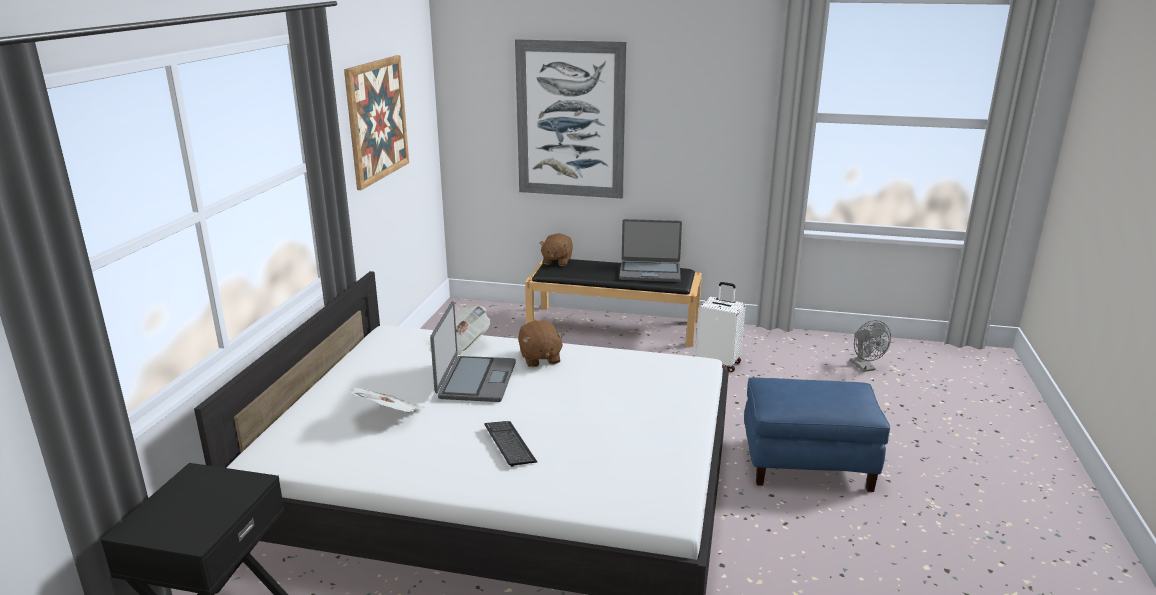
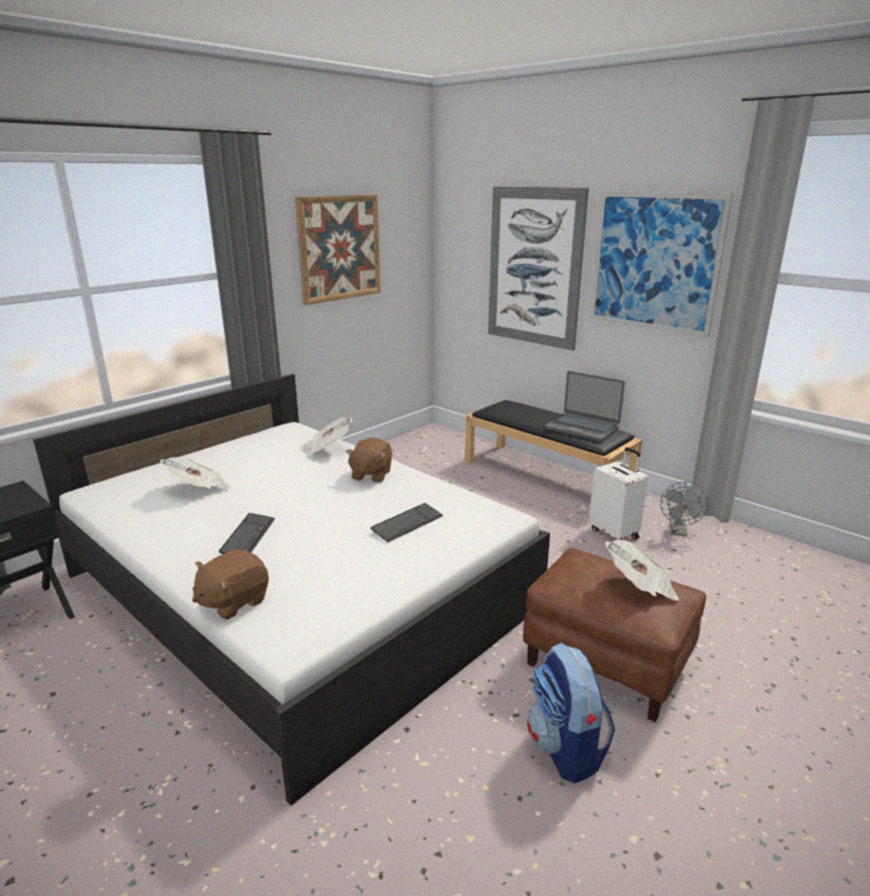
camera: 30 degrees right, 0 degrees up
laptop [430,301,516,402] -> none
brown plush toy [539,233,573,266] -> brown plush toy moved to [192,549,269,620]
blue ottoman [744,377,890,492] -> brown ottoman [523,548,706,722]
grey fan [850,320,891,372] -> grey fan moved to [660,482,708,536]
none -> keyboard [370,503,443,542]
none -> backpack [527,643,615,783]
none -> picture [590,191,733,338]
none -> newspaper [605,539,679,601]

